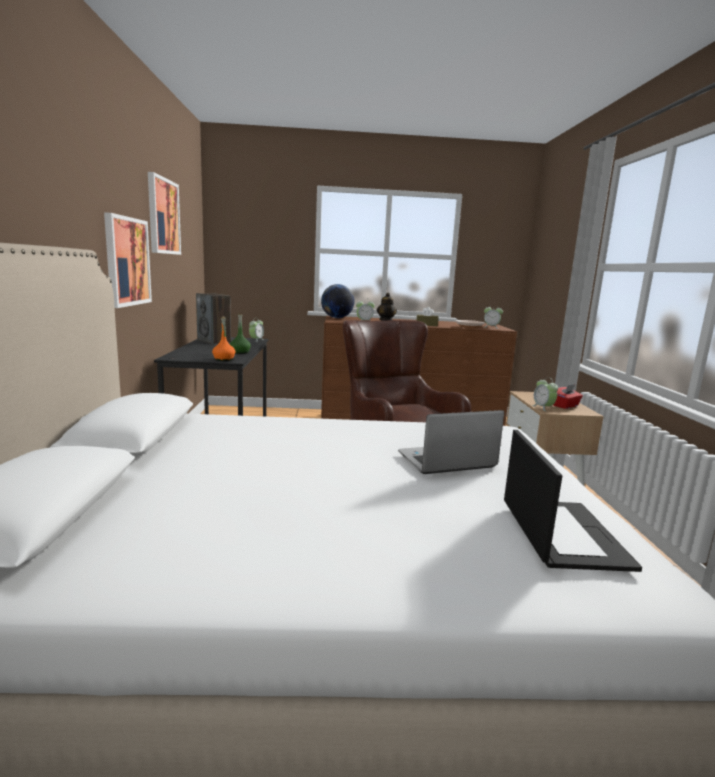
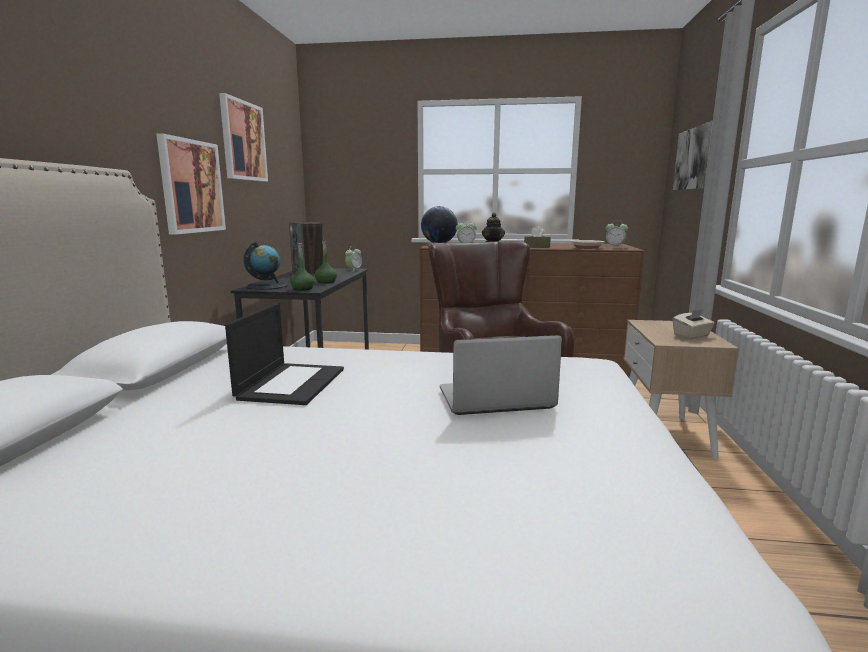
camera: 10 degrees right, 0 degrees up
orange bottle [212,317,235,361] -> green bottle [290,243,315,291]
laptop [504,430,642,572] -> laptop moved to [225,303,344,405]
alarm clock [532,377,558,411] -> none
red tissue box [553,384,583,409] -> beige tissue box [673,309,715,339]
none -> globe [243,242,288,290]
none -> picture [673,121,713,190]

